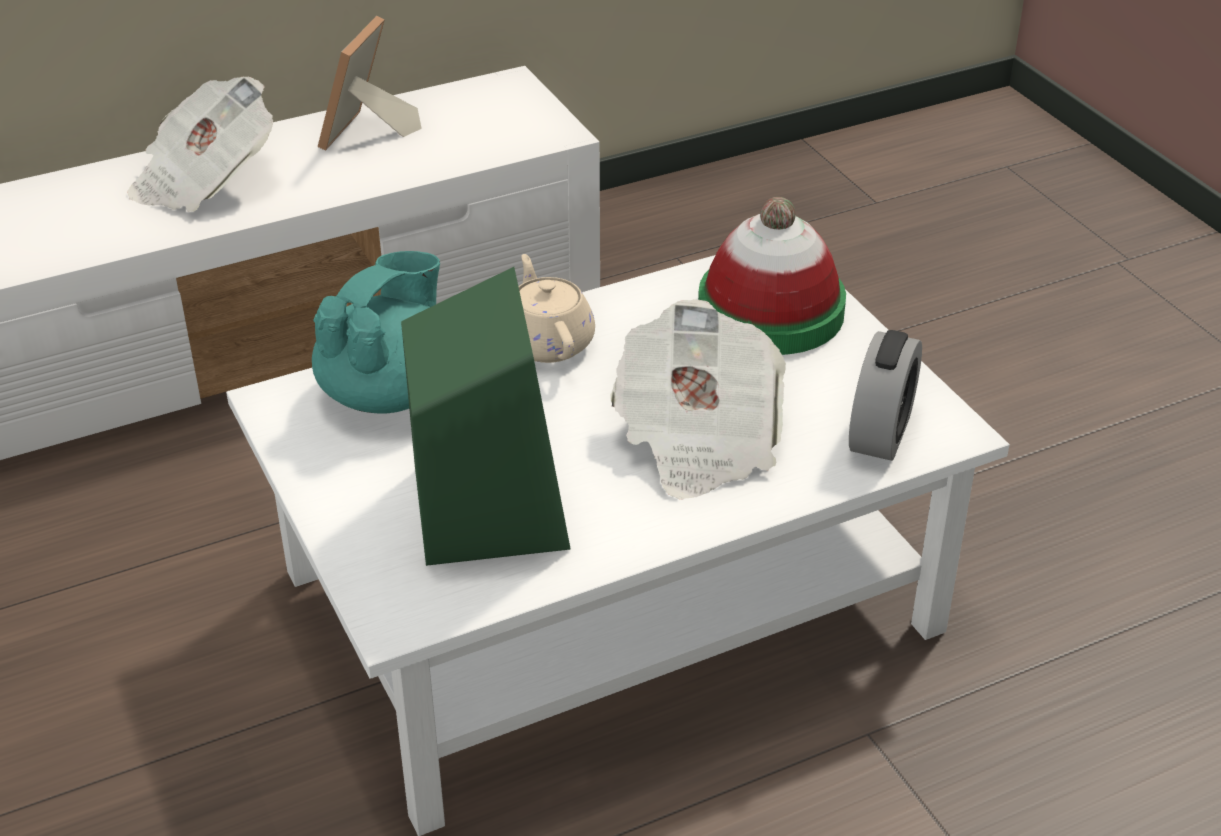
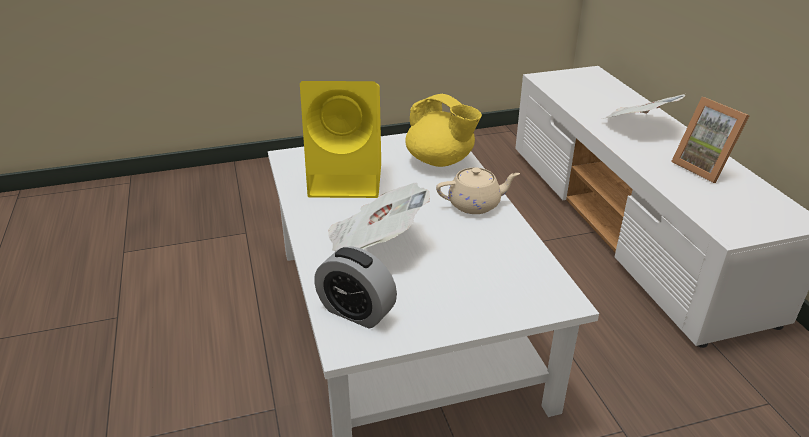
camera: 100 degrees right, 5 degrees down
turquoise teapot [312,251,440,414] -> yellow teapot [405,94,482,167]
picture frame [318,16,422,151] -> picture frame turned 150 degrees counterclockwise [671,97,750,183]
green speaker [401,267,571,566] -> yellow speaker [300,81,381,198]
hat [698,197,846,355] -> none

